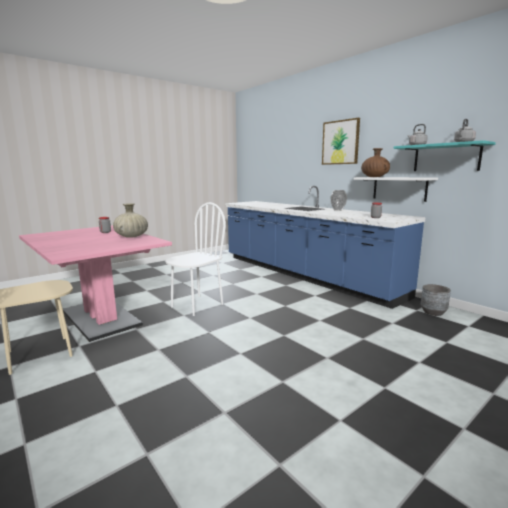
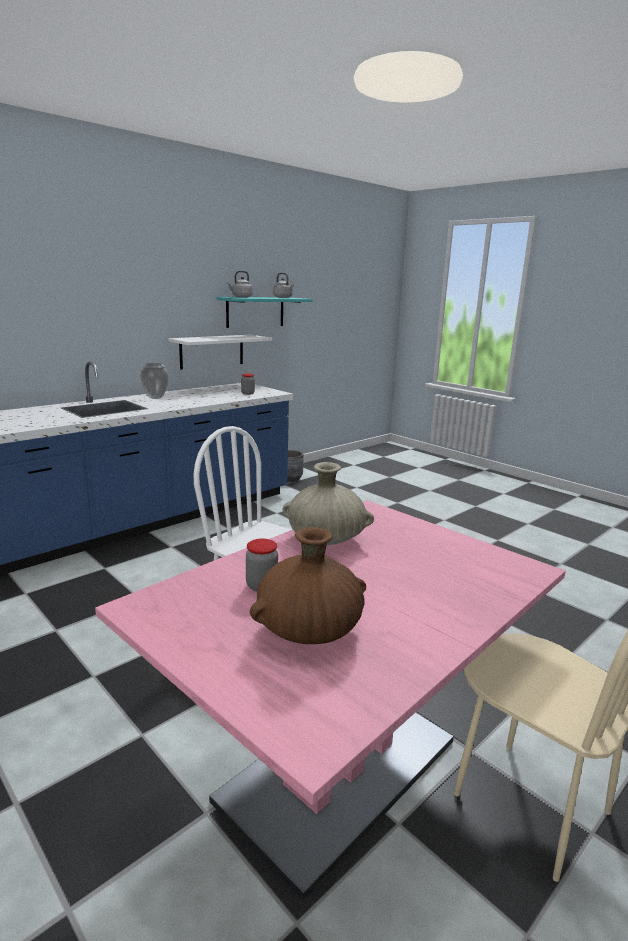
camera: 95 degrees left, 5 degrees up
picture [322,118,360,165] -> none
brown vase [361,148,390,177] -> brown vase moved to [250,527,366,644]

